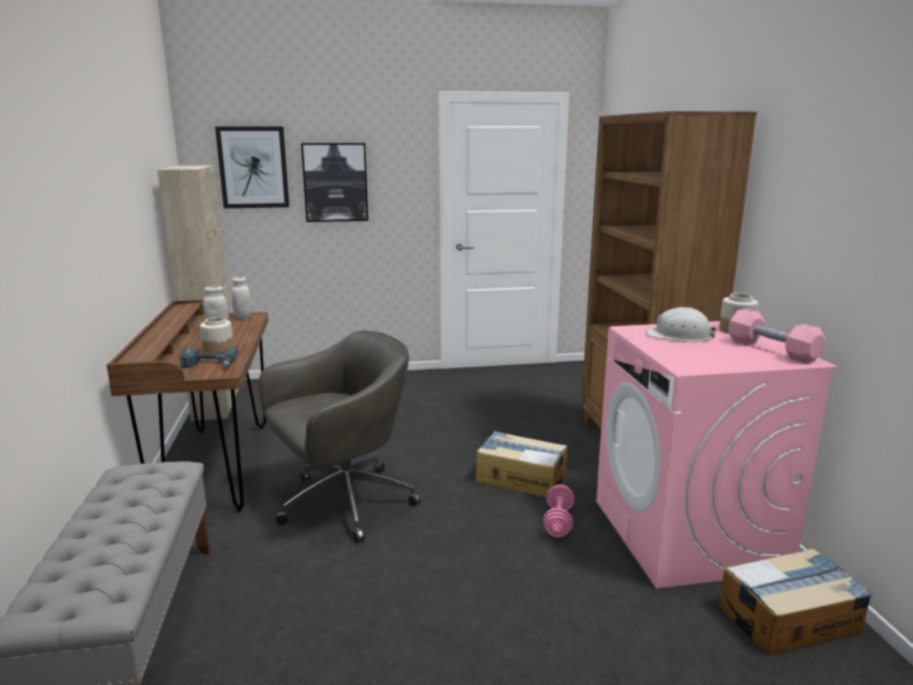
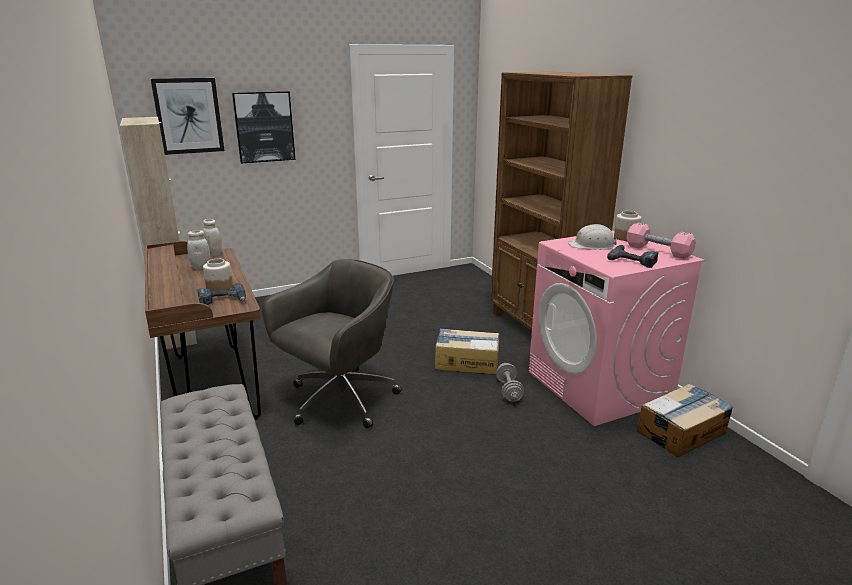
camera: 15 degrees left, 5 degrees up
pink dumbbell [543,484,575,537] -> grey dumbbell [496,363,524,402]
none -> power drill [607,245,659,268]

